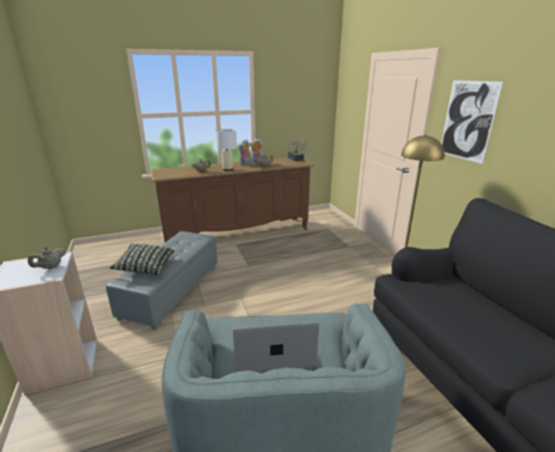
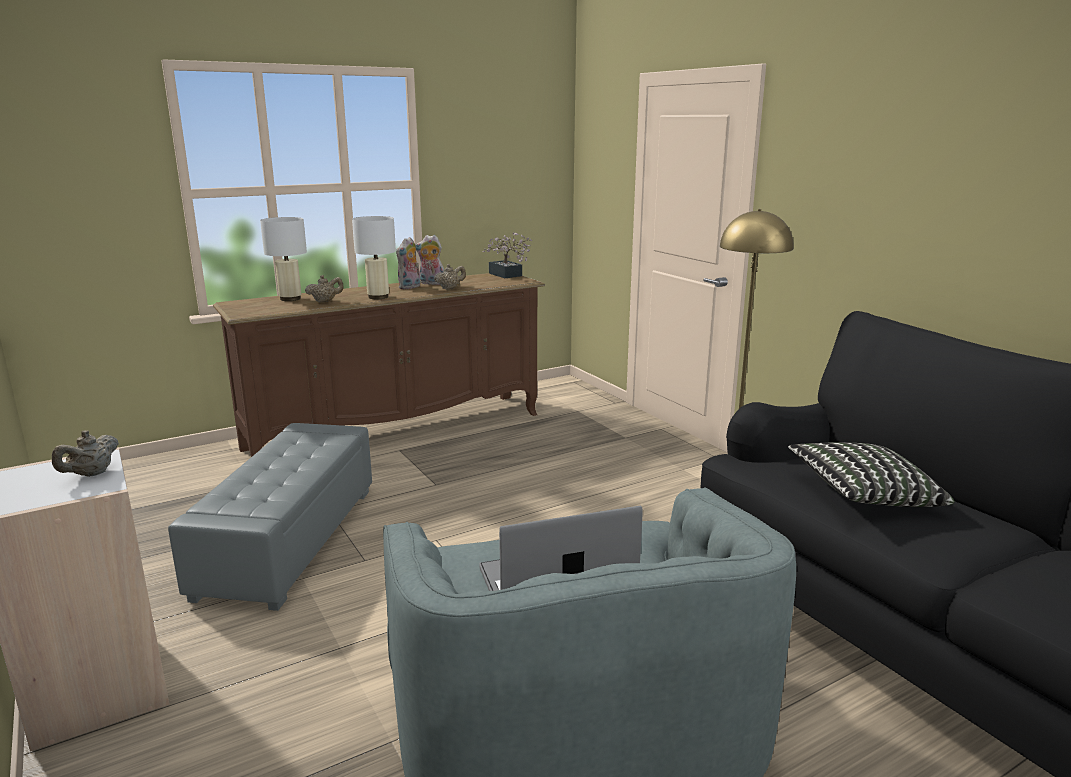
camera: 10 degrees left, 5 degrees down
pillow [110,244,174,275] -> pillow moved to [788,442,955,507]
picture [441,80,503,164] -> none
none -> white table lamp [260,217,307,301]

